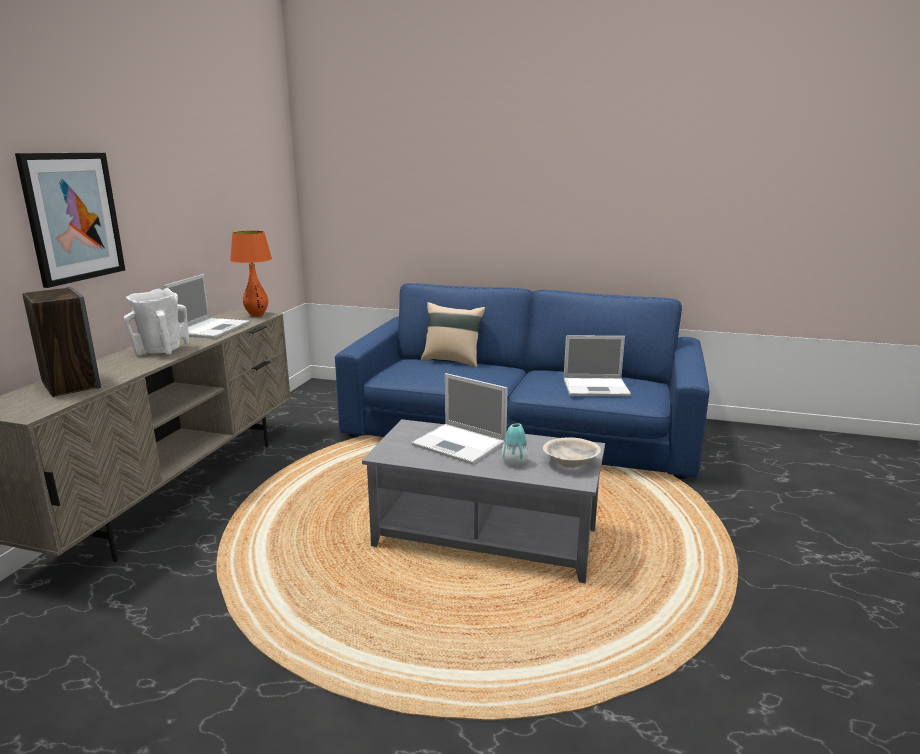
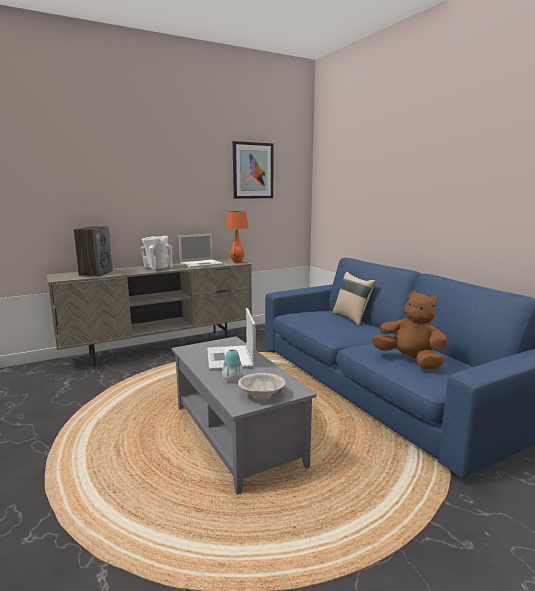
camera: 45 degrees right, 5 degrees down
picture [15,153,125,288] -> picture moved to [233,141,273,199]
laptop [564,335,631,396] -> brown plush toy [372,290,448,369]

